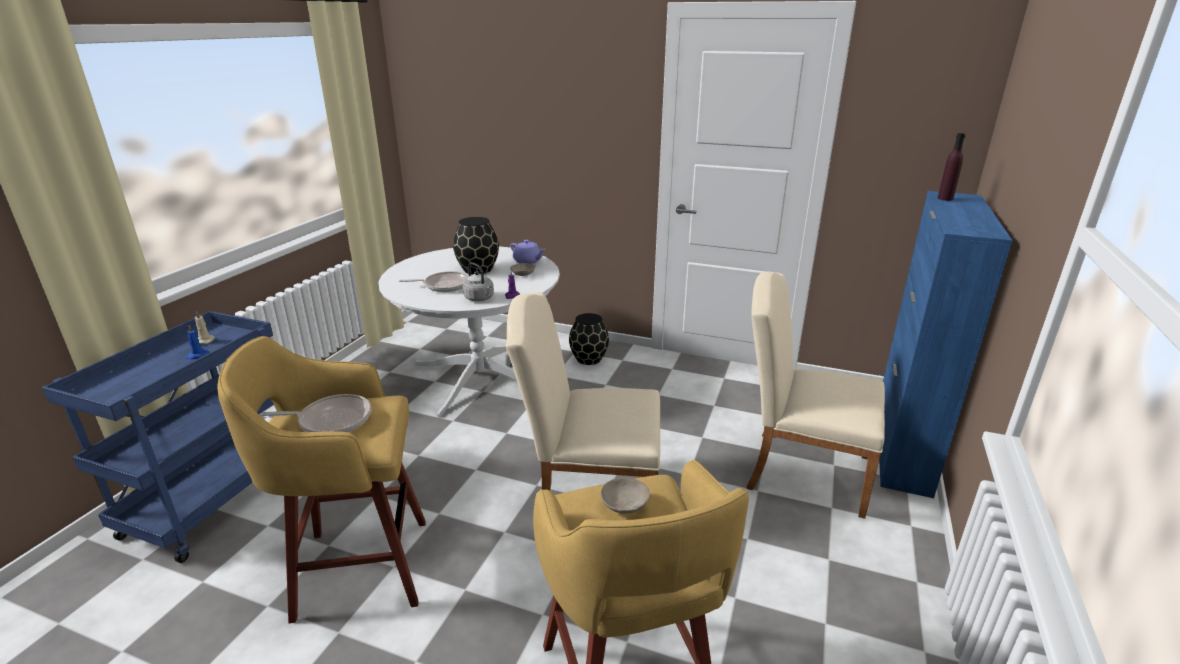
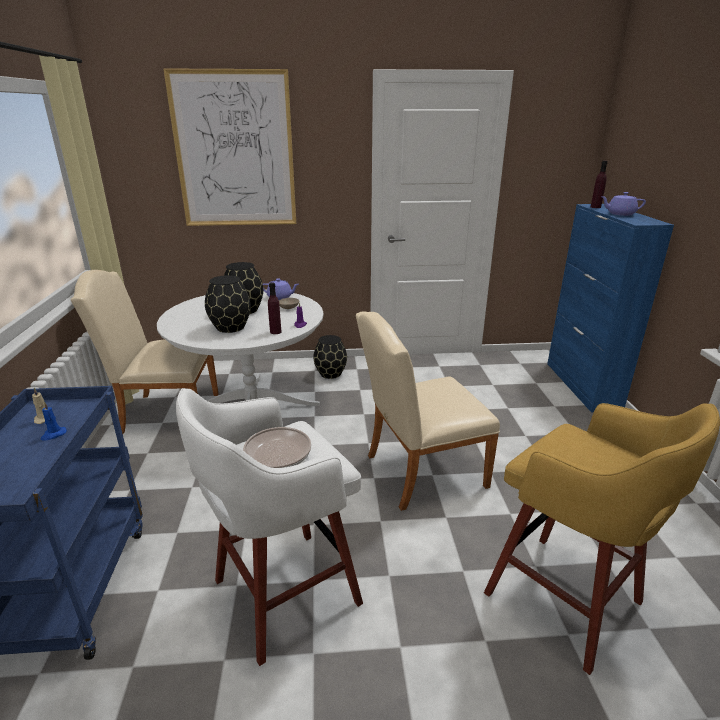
camera: 25 degrees left, 0 degrees up
yellow stool [217,336,426,623] -> white stool [176,388,363,666]
frying pan [399,271,469,292] -> black vase [205,275,251,333]
grey kettle [463,262,494,301] -> purple bottle [268,282,282,334]
beige bowl [601,477,650,514] -> none
beige chair [746,272,885,519] -> beige chair moved to [71,270,219,434]
none -> picture [163,68,296,226]
none -> purple teapot [601,192,646,216]

